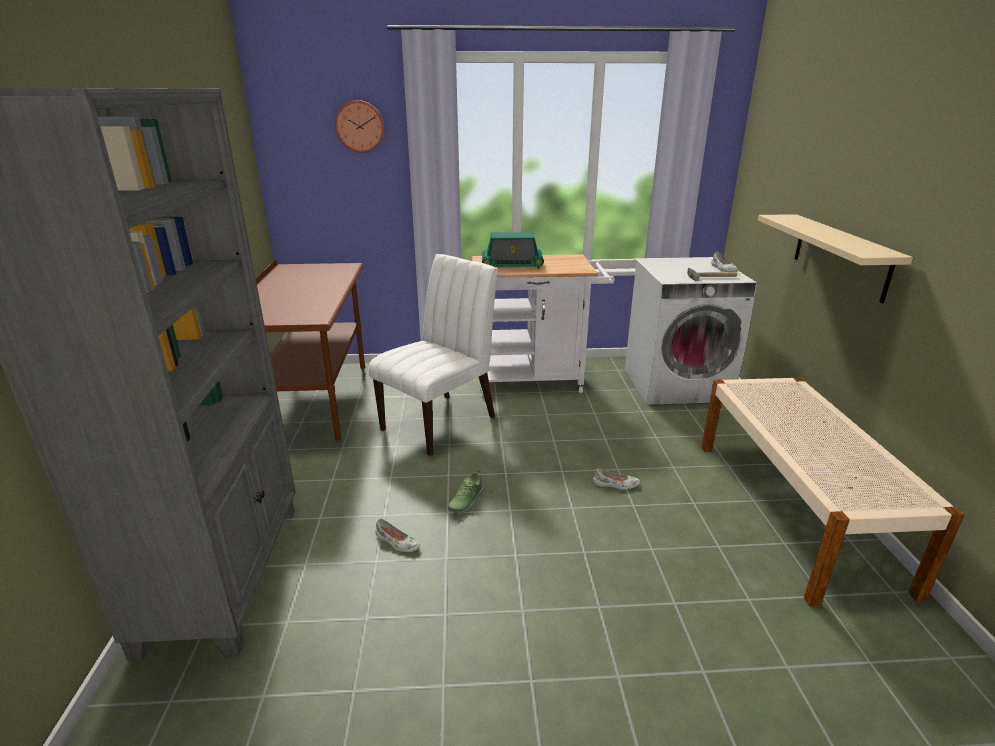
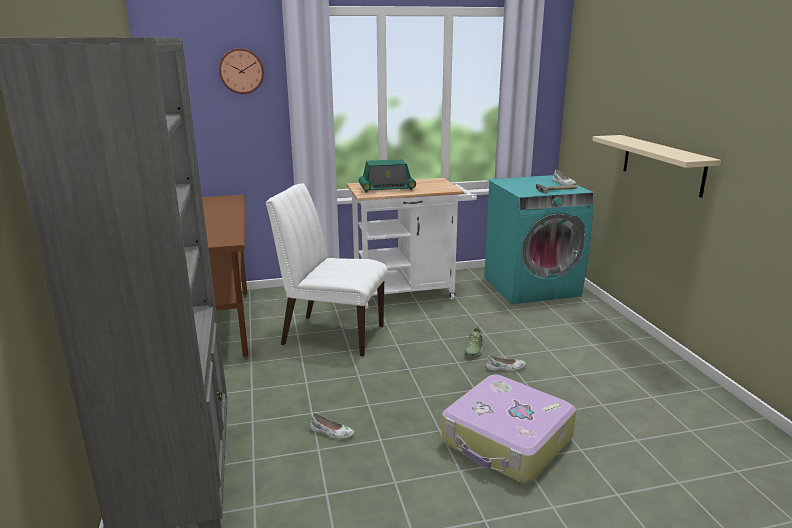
camera: 10 degrees left, 5 degrees down
white chair [369,254,498,456] -> white chair turned 105 degrees counterclockwise [266,183,388,356]
shoe [448,470,484,513] -> shoe moved to [464,326,483,357]
white washing machine [625,257,757,405] -> turquoise washing machine [484,175,594,304]
beige bench [701,377,965,607] -> none
none -> suitcase [442,374,576,484]

